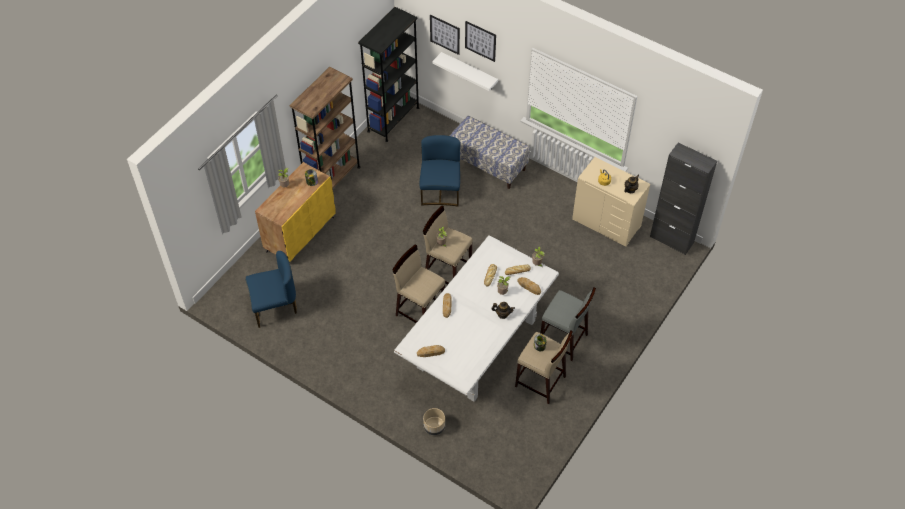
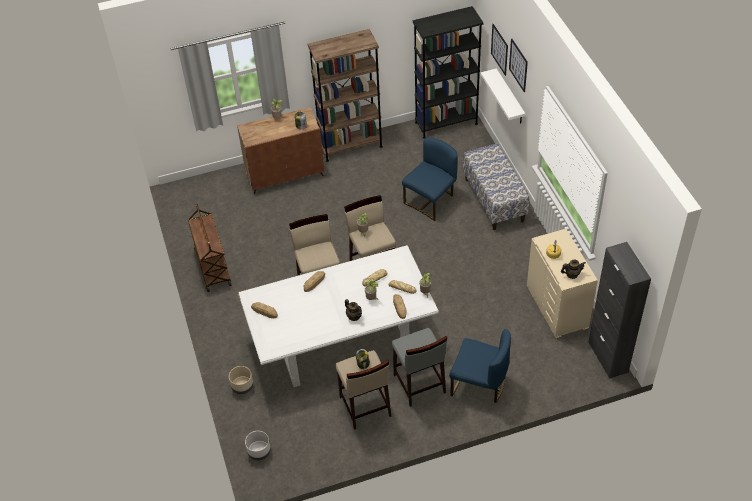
camera: 40 degrees right, 5 degrees down
blue chair [245,251,297,328] -> blue chair moved to [449,329,511,403]
yellow cabinet [255,162,336,262] -> brown cabinet [237,107,324,194]
none -> brown cart [188,204,231,292]
none -> grey planter [245,431,271,461]

